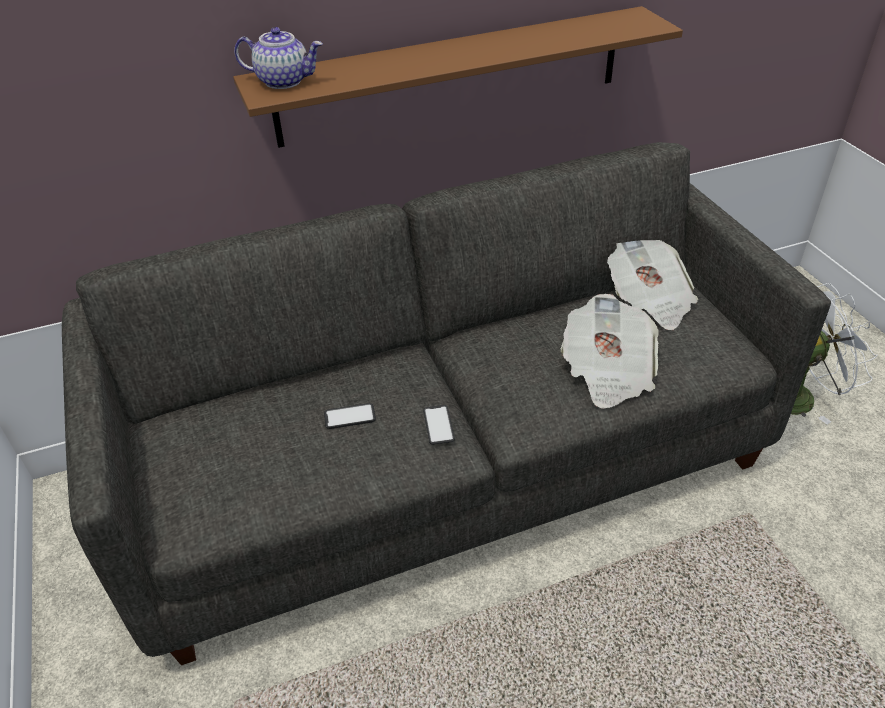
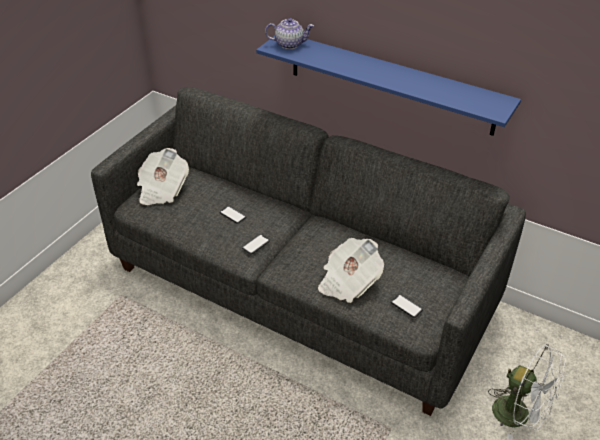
camera: 50 degrees right, 0 degrees up
brown shelf [233,6,683,148] -> blue shelf [256,36,521,136]
teapot [234,27,323,89] -> teapot turned 60 degrees counterclockwise [265,18,314,49]
newspaper [607,240,698,330] -> newspaper moved to [137,148,189,205]
none -> phone [391,294,423,318]

